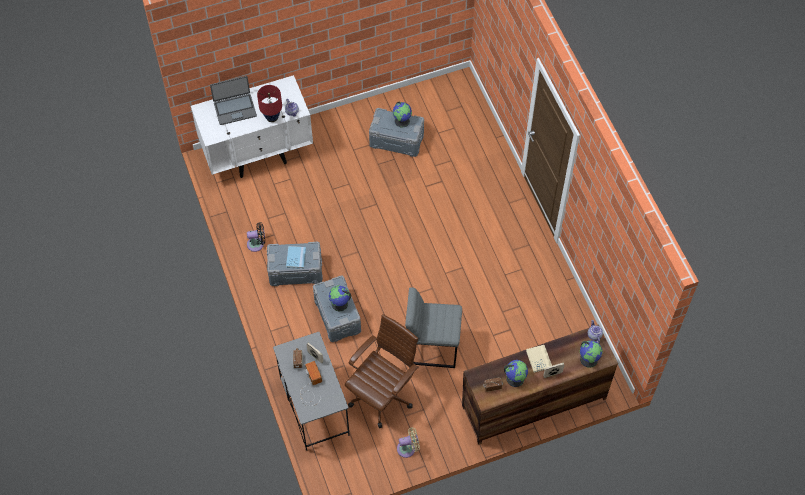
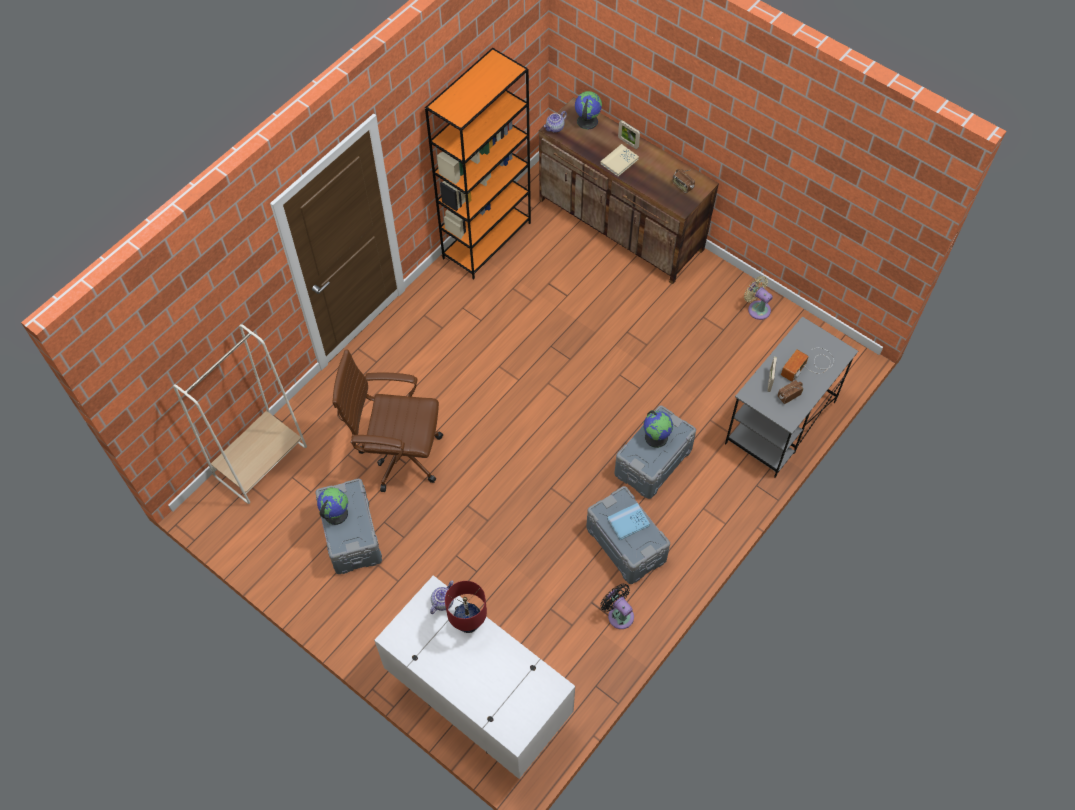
camera: 120 degrees left, 0 degrees up
laptop [210,76,257,125] -> none
brown office chair [345,314,419,428] -> brown office chair moved to [332,349,443,492]
grey chair [405,287,462,368] -> none
globe [504,360,528,387] -> none
none -> clothes rack [173,324,307,504]
none -> orange bookcase [425,48,531,280]

